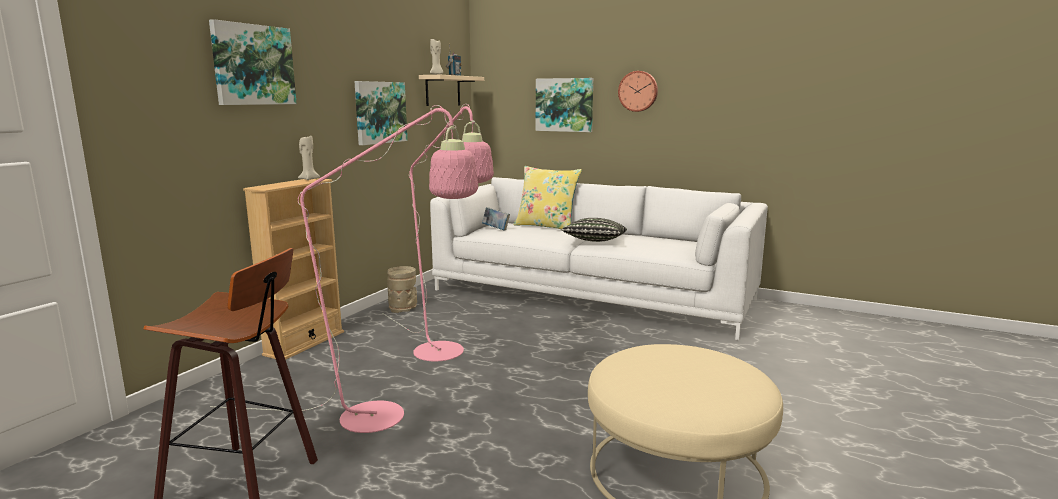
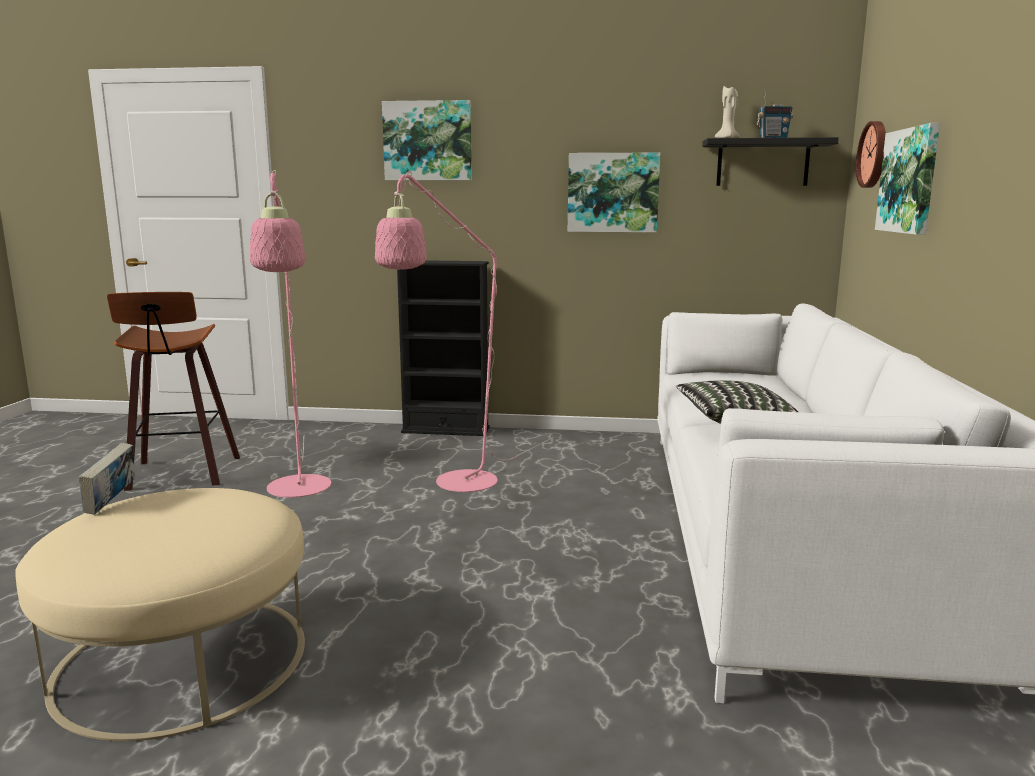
camera: 70 degrees right, 0 degrees up
beige bookcase [243,178,344,360] -> black bookcase [397,260,490,436]
beige candle [298,135,320,180] -> none
beige vase [387,266,417,313] -> none
beige shelf [419,75,484,106] -> black shelf [702,137,839,186]
book [482,207,510,230] -> book moved to [79,443,135,515]
yellow pillow [514,166,582,229] -> none
wall clock [618,71,658,112] -> wall clock moved to [856,121,886,188]

